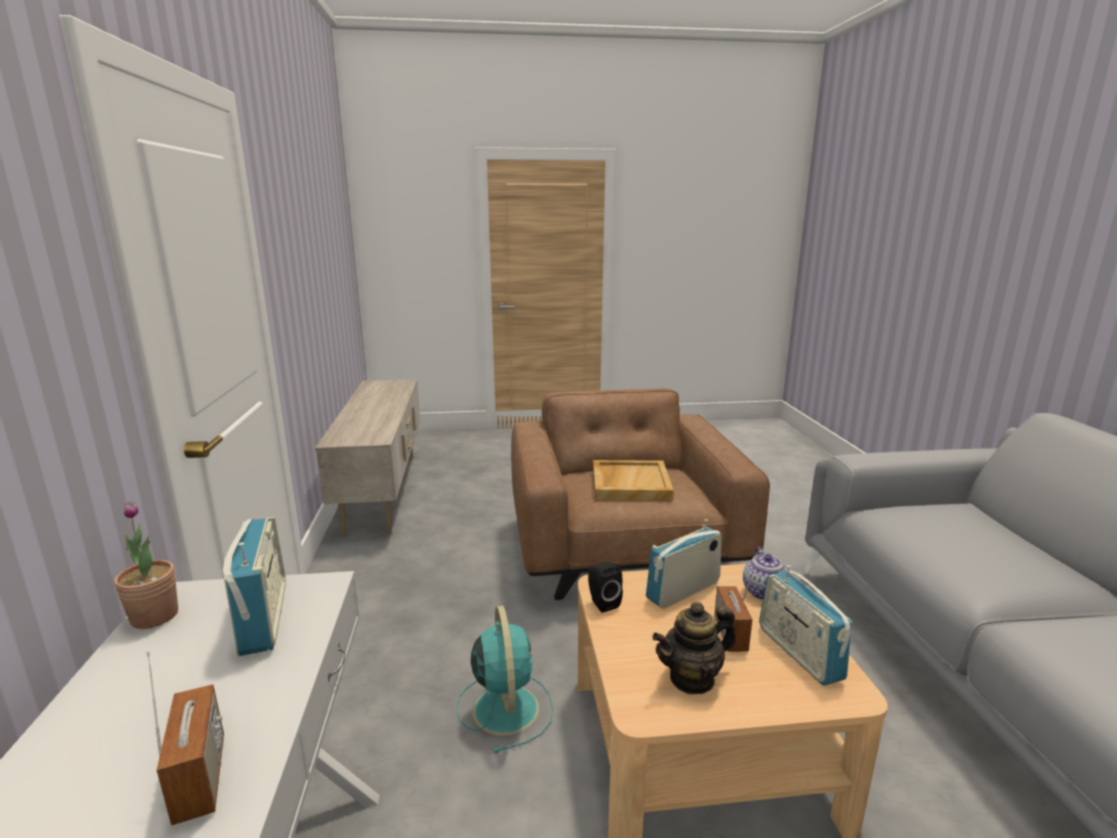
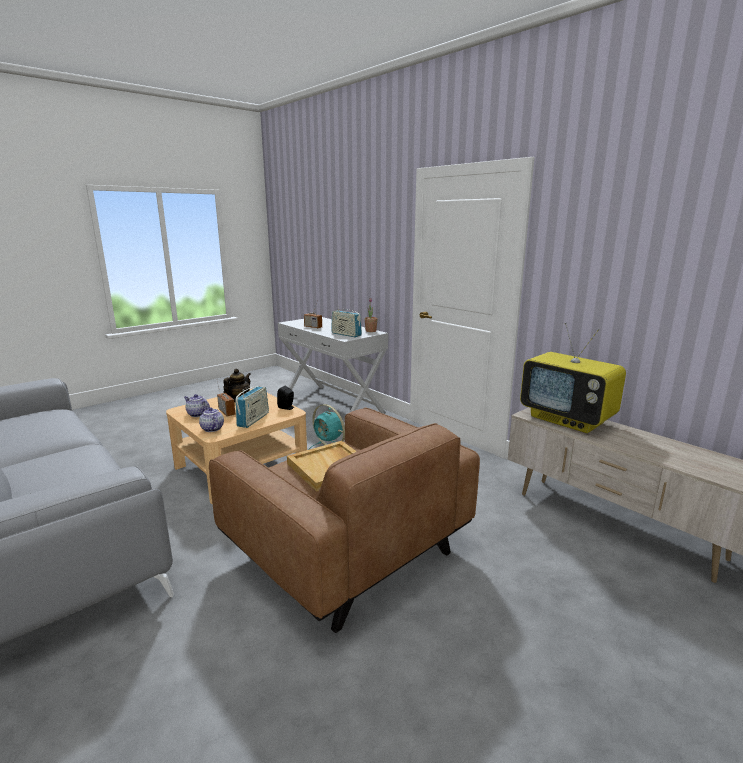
camera: 145 degrees right, 0 degrees up
radio [759,565,852,686] -> teapot [184,394,210,417]
none -> television [520,323,626,433]

